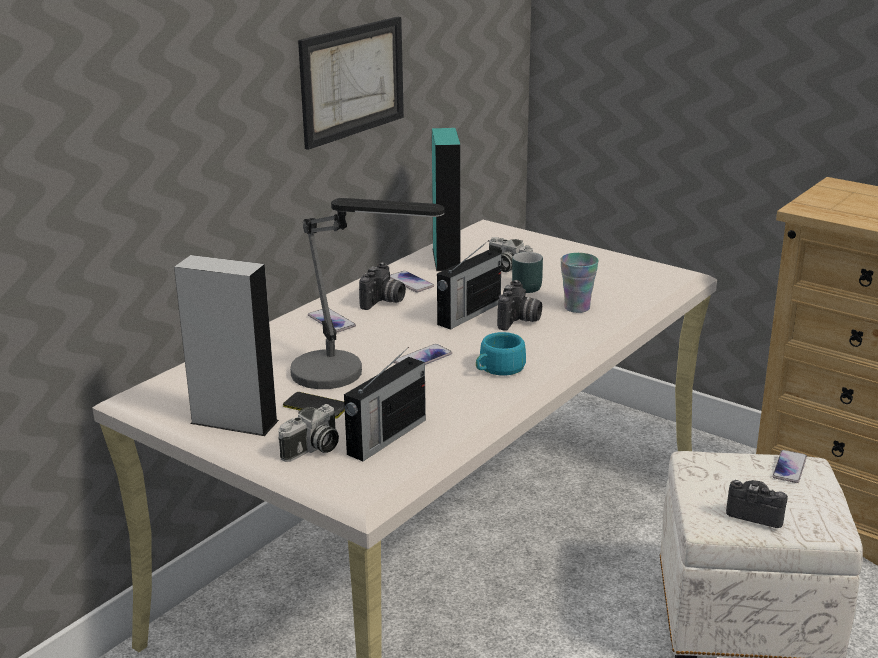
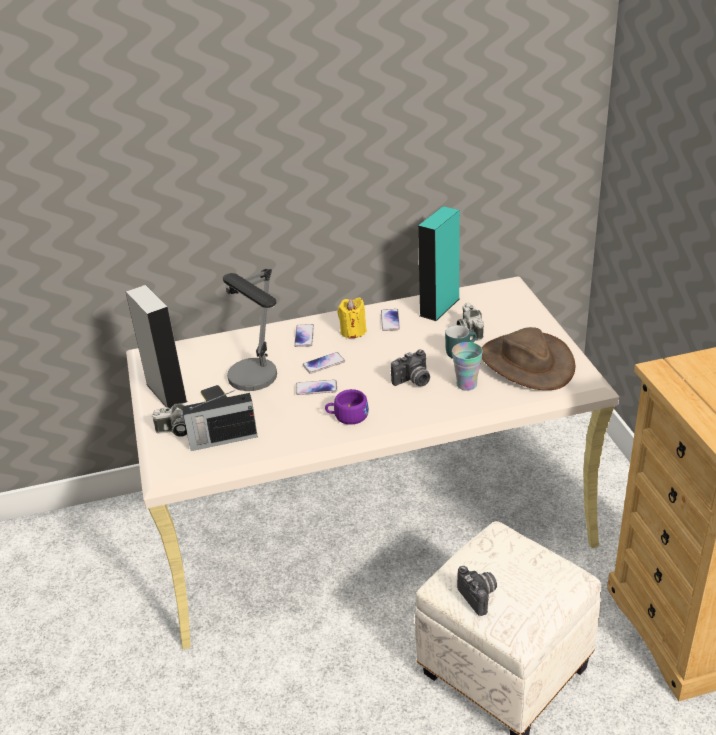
camera: 40 degrees right, 10 degrees up
picture [298,17,404,150] -> none
camera [359,262,406,310] -> yellow candle [337,297,367,339]
radio [437,240,502,330] -> none
turquoise cup [476,332,526,376] -> purple cup [325,389,369,425]
phone [772,450,807,483] -> phone moved to [302,352,345,374]
none -> brown hat [482,327,575,390]

